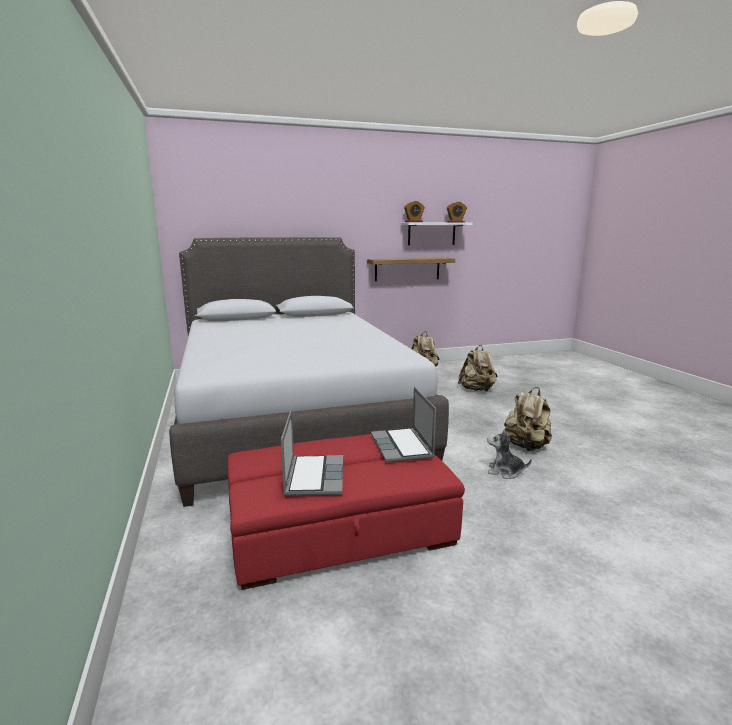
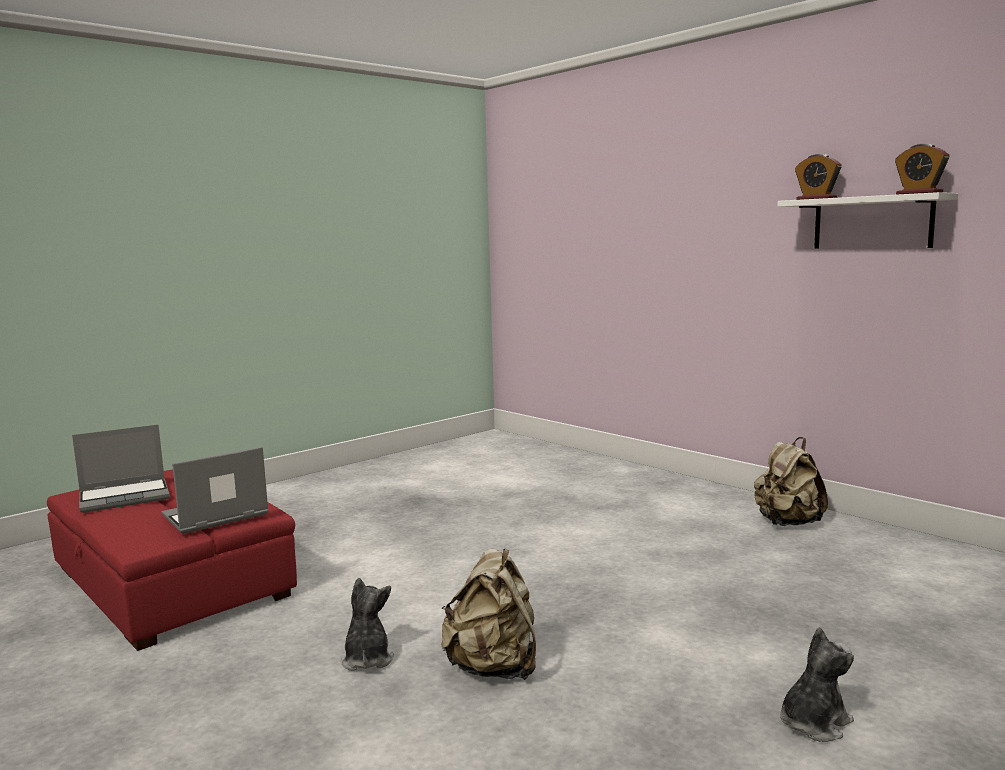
camera: 65 degrees right, 5 degrees down
grey bed [169,237,449,507] -> none
shelf [367,258,455,281] -> none
beige backpack [458,345,497,392] -> none
none -> plush toy [780,627,854,742]

